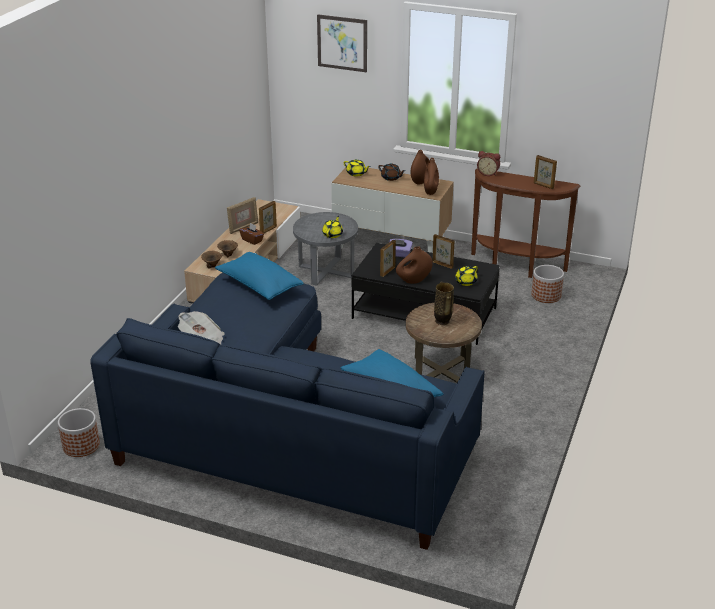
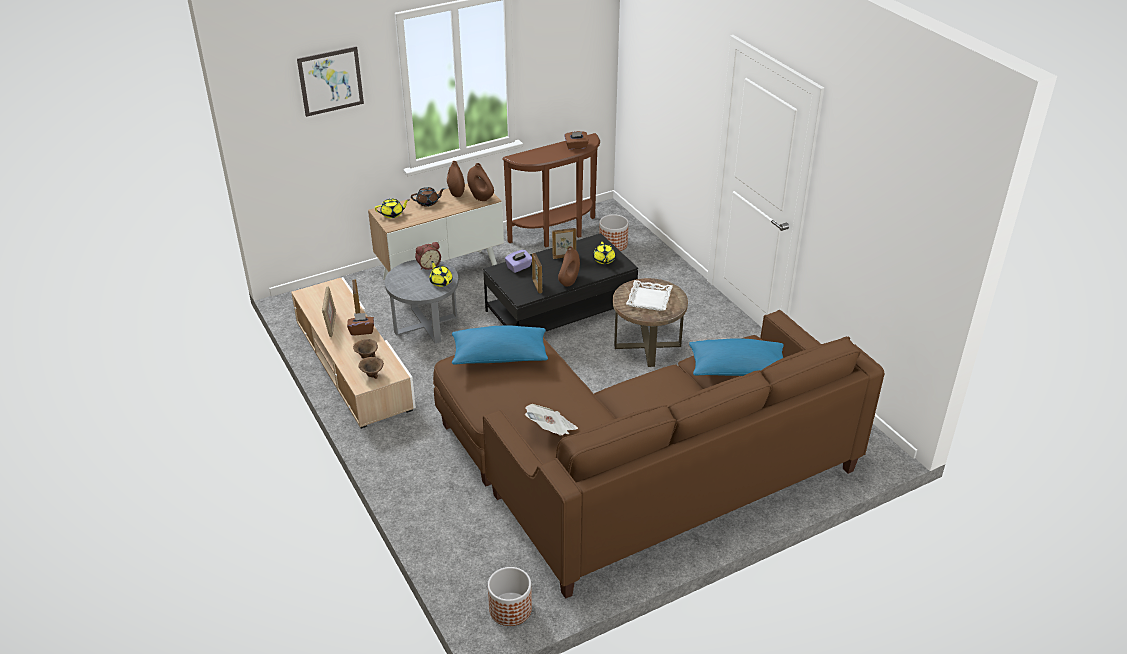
camera: 50 degrees left, 5 degrees up
blue sofa [90,273,485,550] -> brown sofa [433,310,884,599]
vase [434,281,454,325] -> white tray [626,280,673,311]
alarm clock [477,151,500,176] -> alarm clock moved to [415,242,441,270]
picture frame [534,155,557,189] -> brown tissue box [564,131,589,150]

